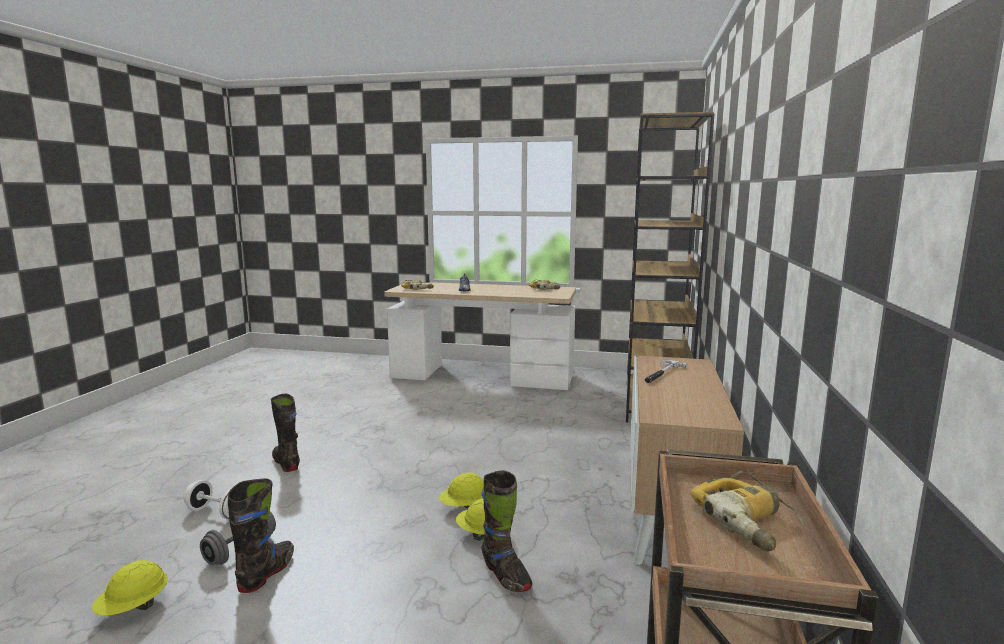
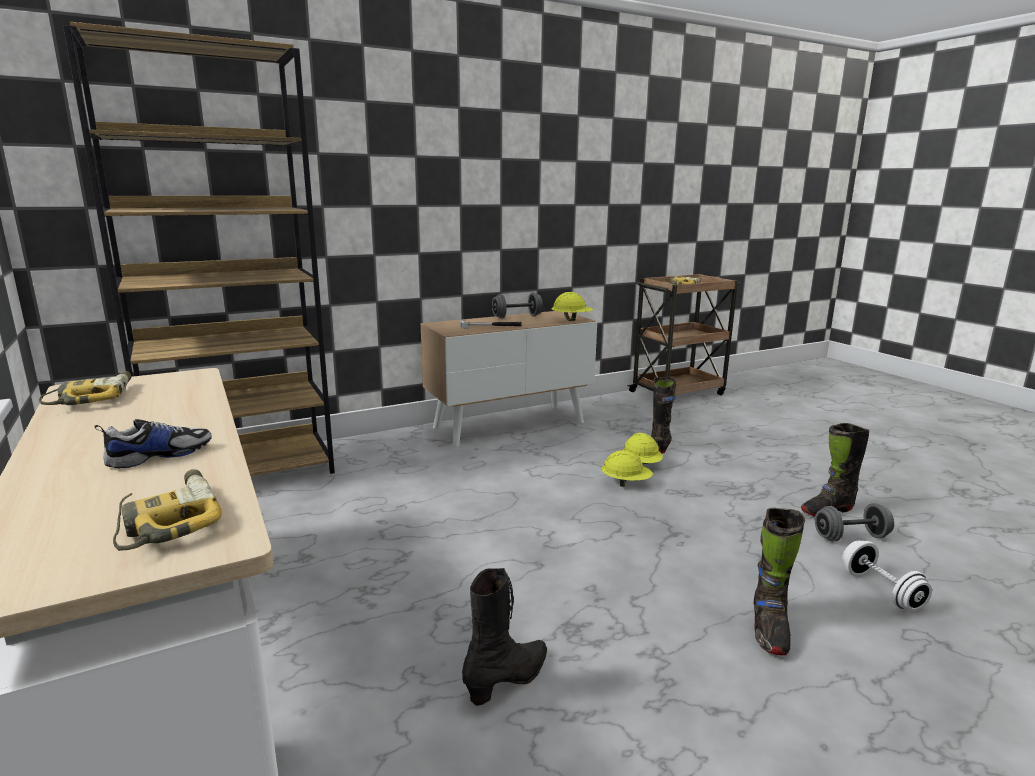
camera: 130 degrees left, 5 degrees up
yellow hard hat [92,560,168,615] -> yellow hard hat moved to [551,292,593,321]
none -> black boot [462,568,547,706]
none -> grey dumbbell [492,292,543,319]

